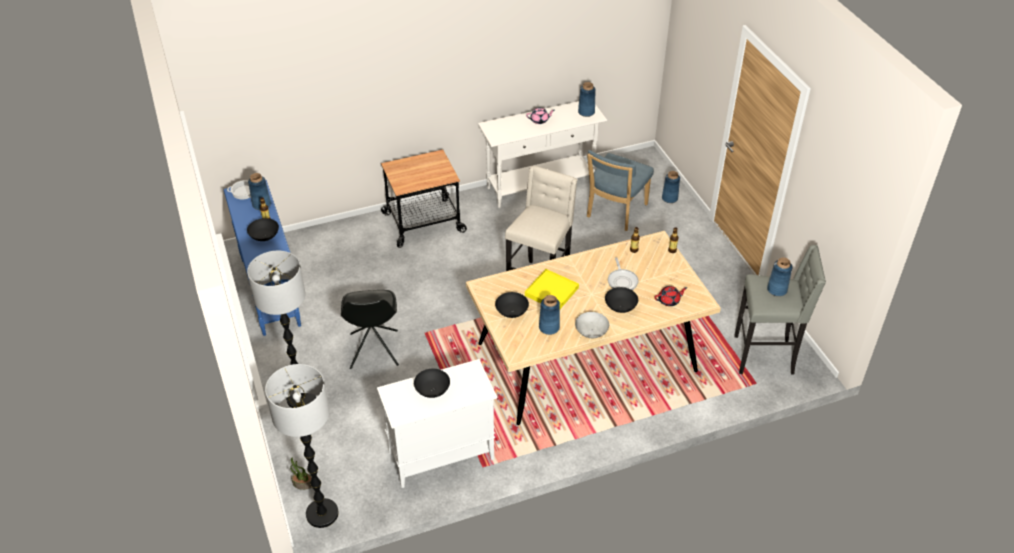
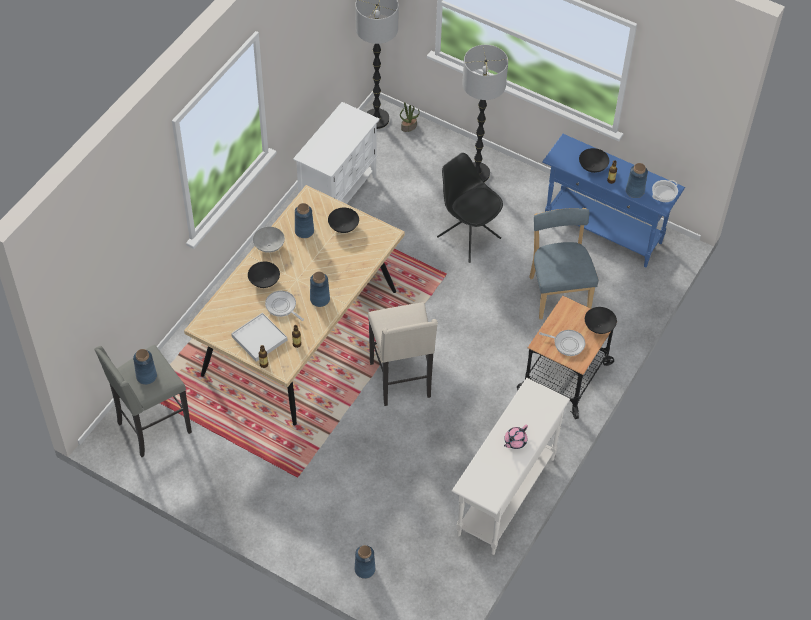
camera: 140 degrees right, 10 degrees up
black bowl [414,369,450,398] -> black bowl moved to [585,307,617,334]
yellow tray [525,269,579,309] -> none
blue vase [578,82,596,117] -> blue vase moved to [310,272,330,307]
blue chair [587,150,654,231] -> blue chair moved to [529,208,598,319]
red teapot [655,286,688,306] -> none
none -> white tray [231,313,287,362]
none -> frying pan [539,330,585,356]

